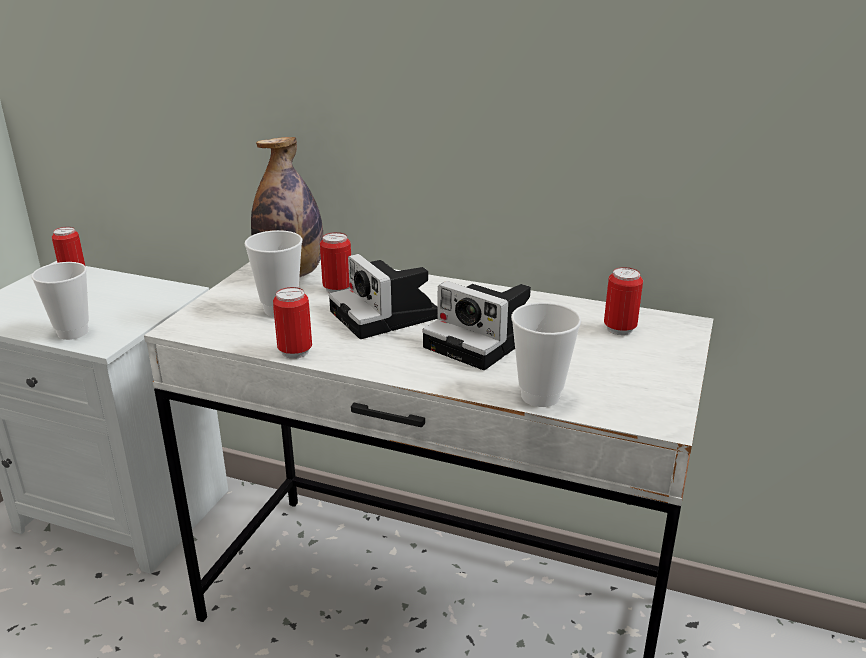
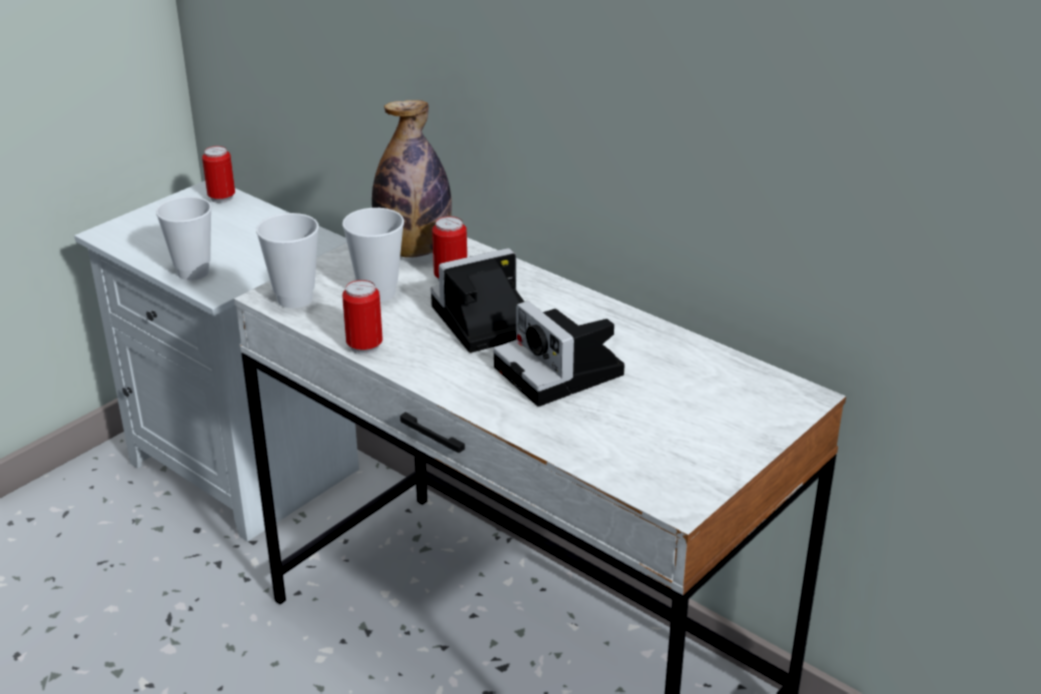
camera: 20 degrees right, 5 degrees up
camera [329,254,438,339] -> camera turned 75 degrees clockwise [431,248,524,353]
cup [511,302,581,407] -> cup moved to [256,213,319,308]
can [604,267,643,335] -> none

